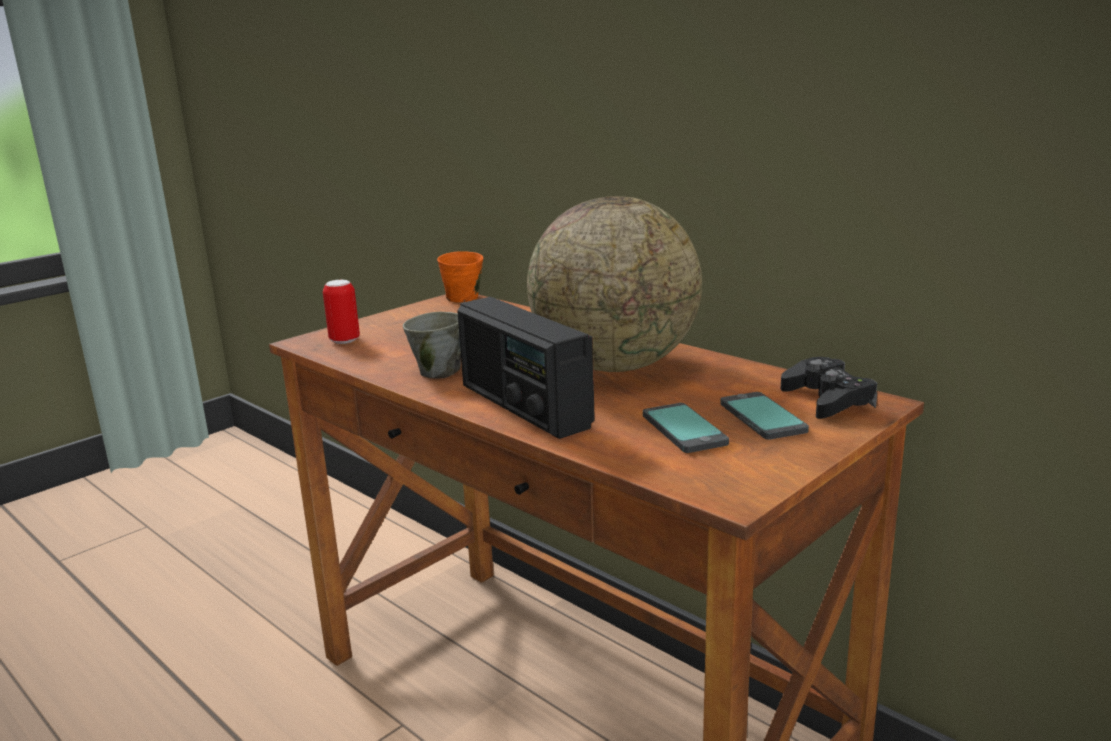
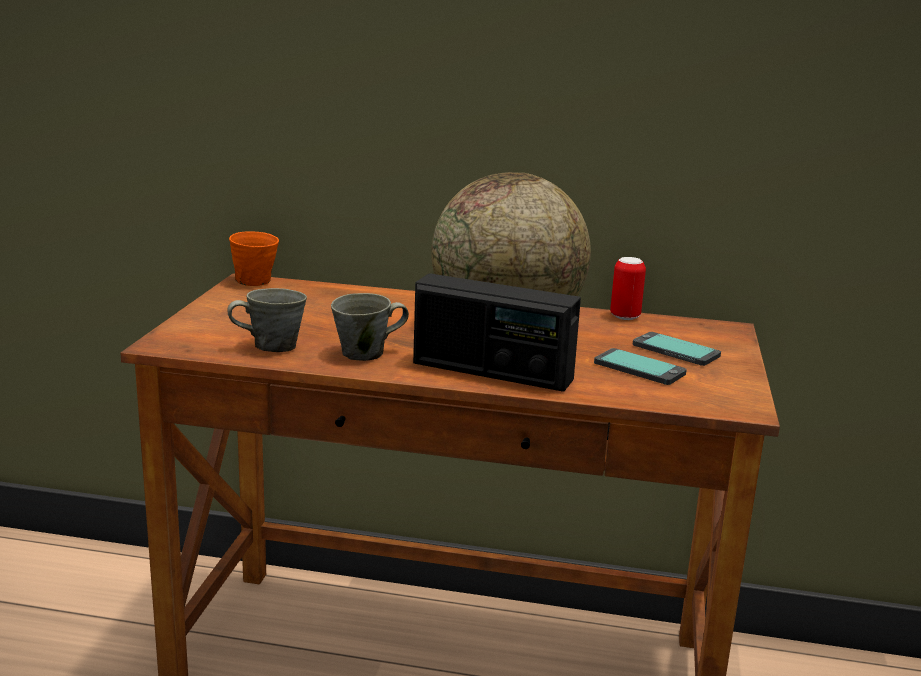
camera: 35 degrees left, 0 degrees up
can [323,280,360,344] -> can moved to [610,257,646,320]
black game controller [780,357,877,419] -> none
none -> grey mug [227,288,307,352]

